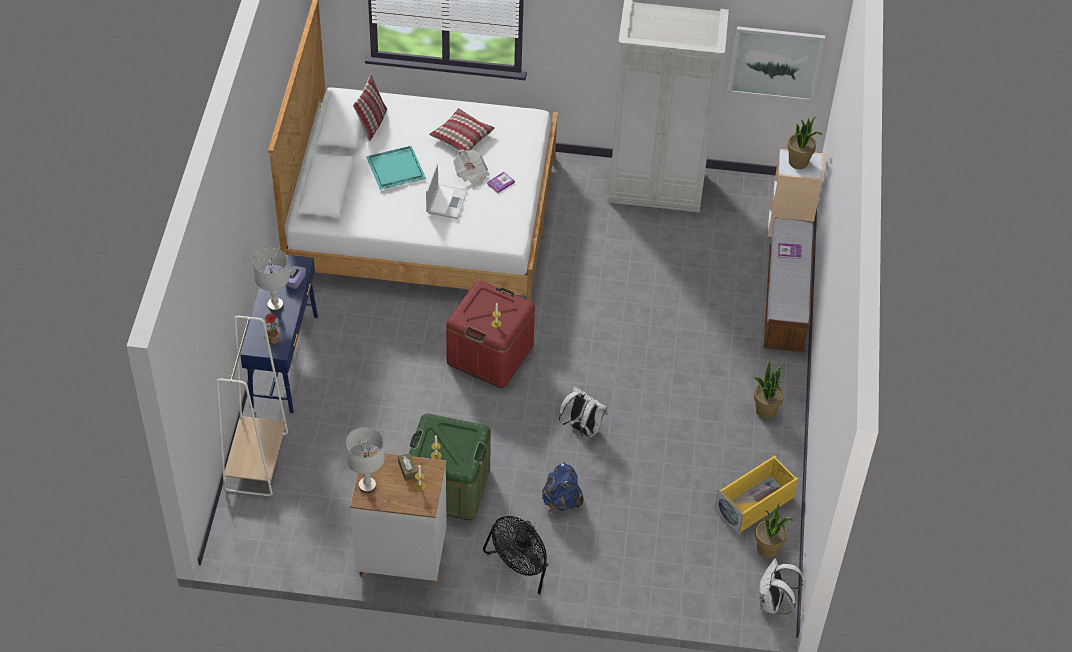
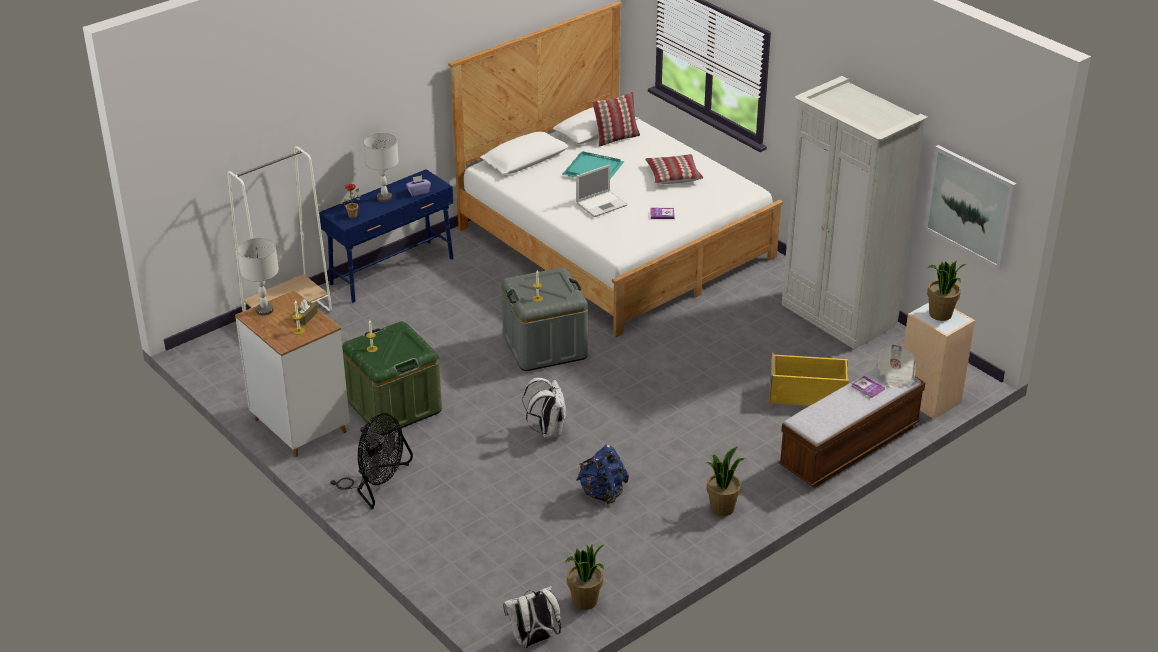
camera: 45 degrees right, 15 degrees down
red storage box [446,281,535,388] -> grey storage box [501,268,588,371]
newspaper [453,149,489,188] -> newspaper moved to [876,344,917,388]
black fan [483,516,548,595] -> black fan turned 150 degrees counterclockwise [330,413,413,510]
blue backpack [542,462,584,511] -> blue backpack moved to [576,445,629,505]
yellow storage box [714,456,798,535] -> yellow storage box moved to [769,353,849,406]

